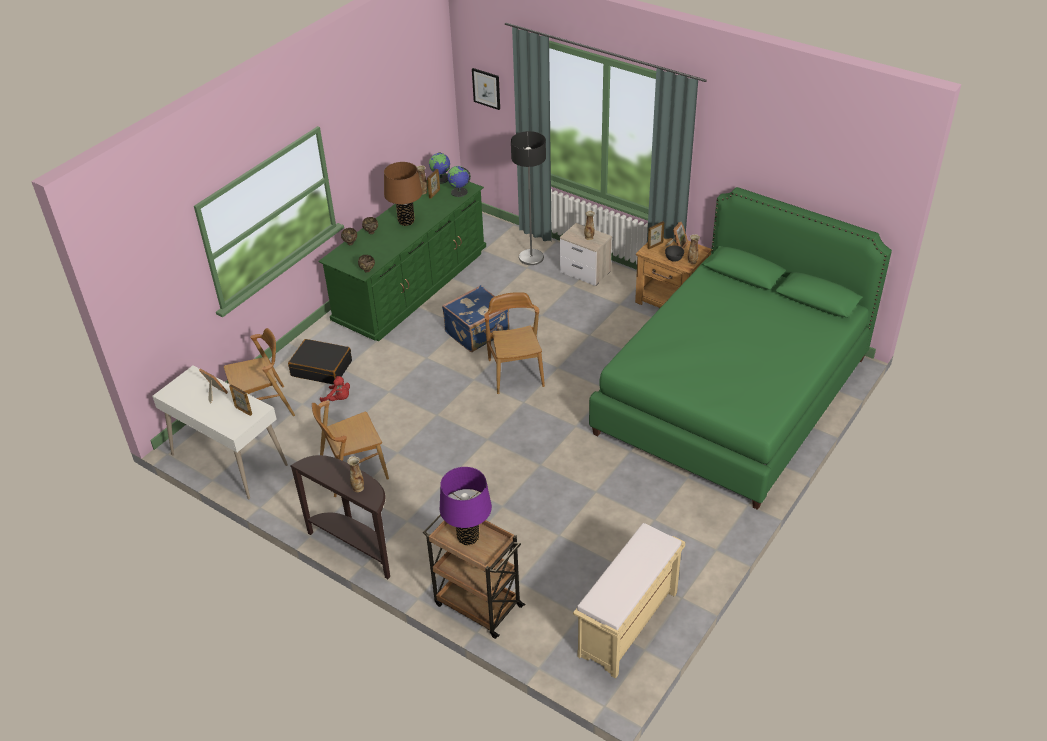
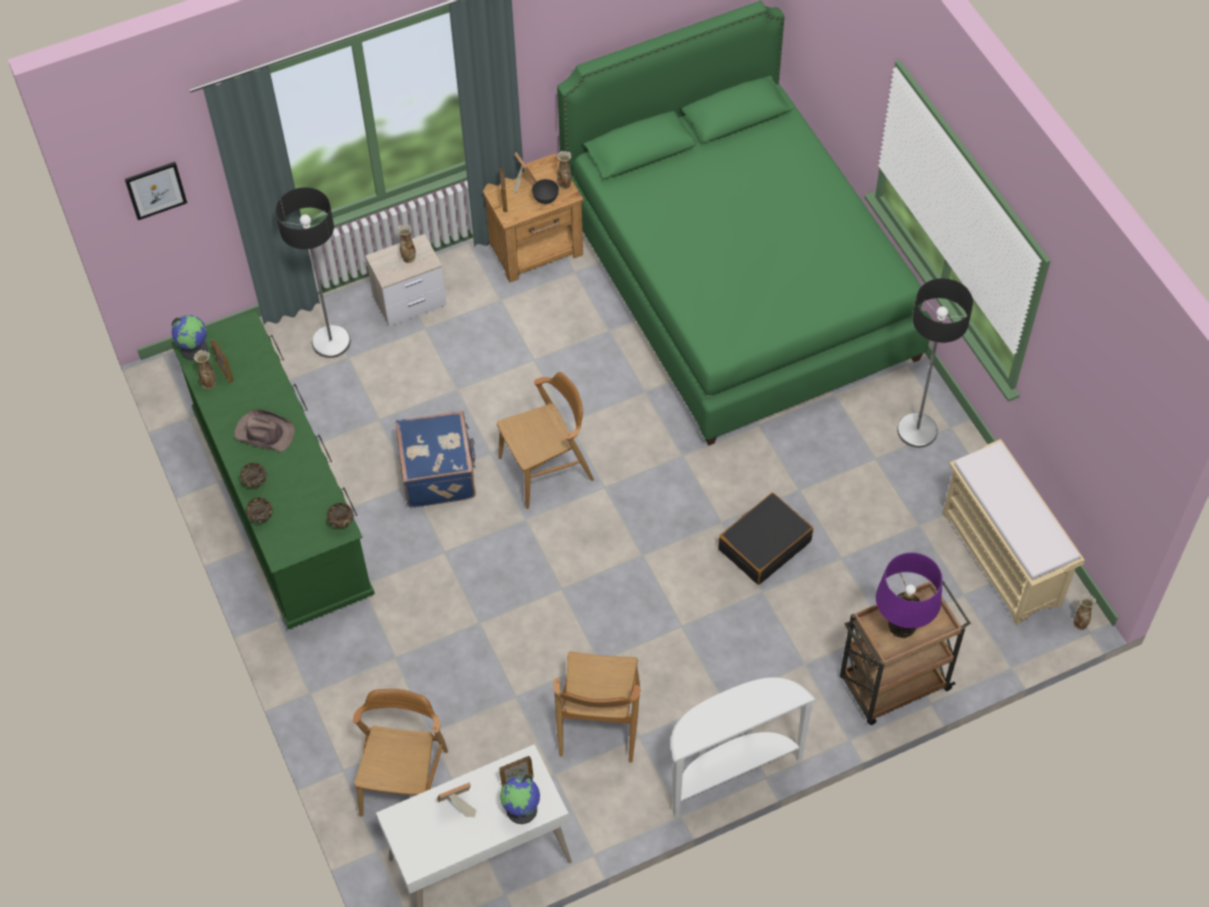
camera: 60 degrees left, 15 degrees up
black suitcase [288,339,352,385] -> black suitcase moved to [718,493,813,585]
brown console table [290,455,390,579] -> white console table [671,677,816,816]
red plush toy [320,376,350,402] -> none
vase [347,456,364,492] -> vase moved to [1073,594,1096,630]
brown table lamp [384,162,422,226] -> brown hat [234,409,295,452]
globe [447,166,471,197] -> globe moved to [500,775,540,824]
brown chair [484,292,545,394] -> brown chair turned 135 degrees clockwise [497,372,594,509]
none -> floor lamp [897,278,973,448]

